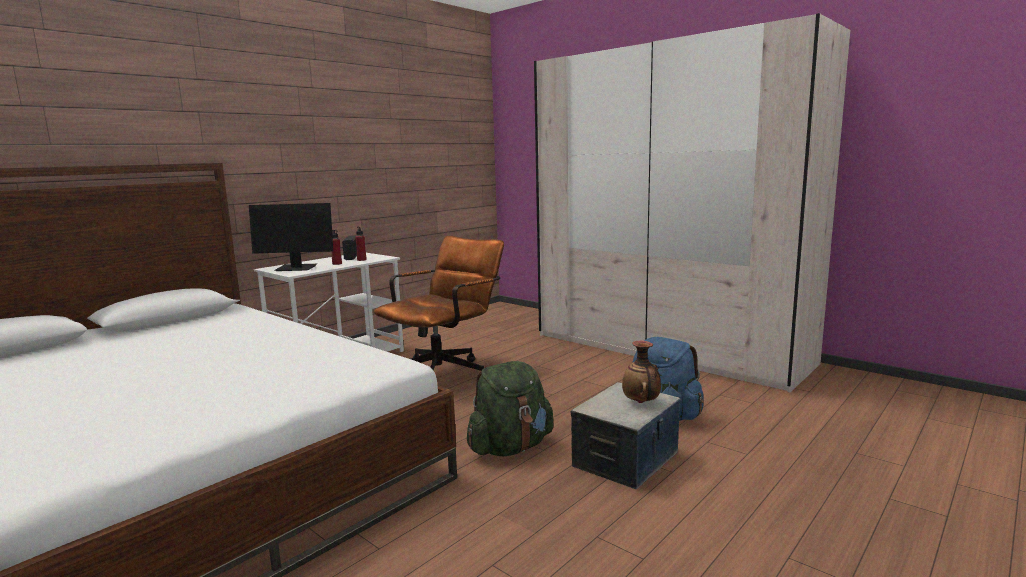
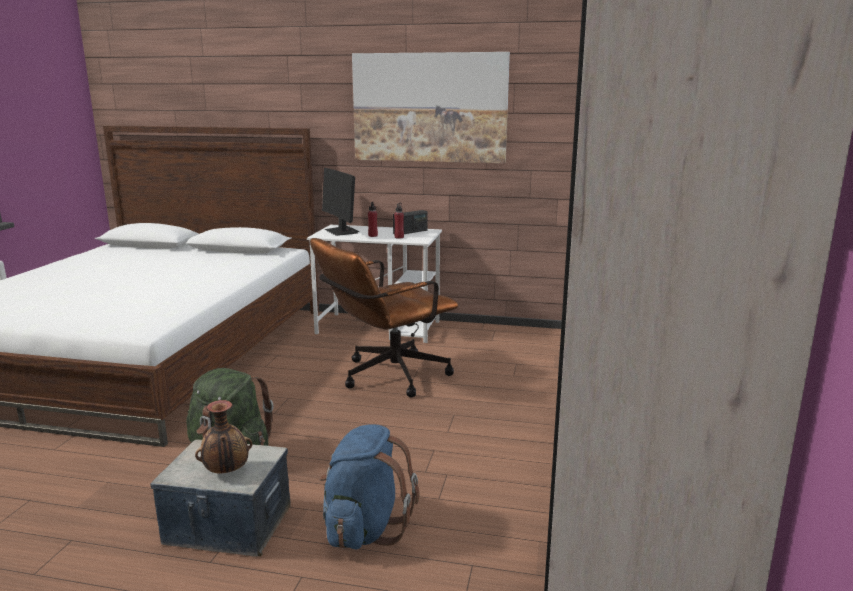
camera: 60 degrees right, 5 degrees up
brown office chair [373,236,504,371] -> brown office chair turned 135 degrees clockwise [310,238,458,398]
none -> picture [352,52,510,163]

